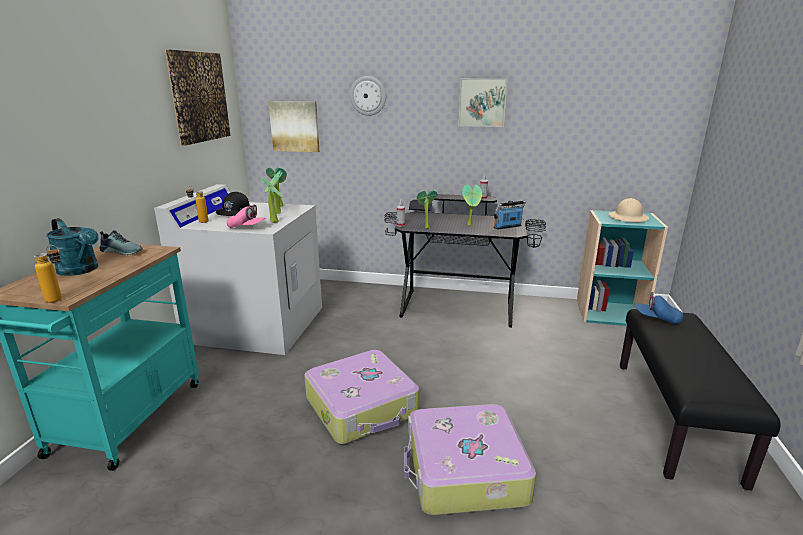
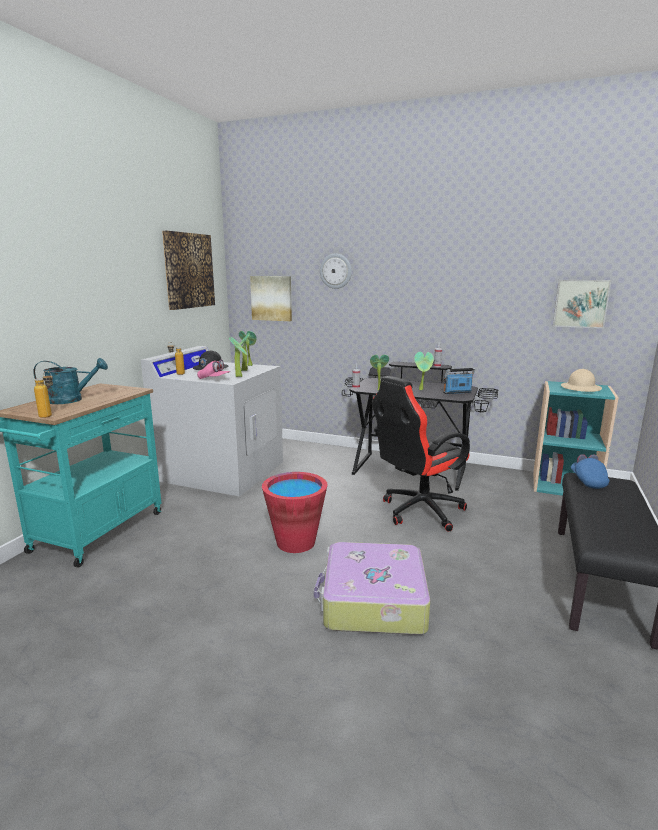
camera: 10 degrees right, 5 degrees down
turquoise watering can [46,218,99,276] -> turquoise watering can turned 60 degrees counterclockwise [33,358,108,404]
shoe [100,230,143,255] -> none
suitcase [304,350,419,444] -> red bucket [262,472,327,553]
picture [458,78,508,127] -> picture moved to [553,280,611,328]
blue cap [635,292,683,324] -> blue cap turned 60 degrees clockwise [571,454,609,489]
none -> black office chair [372,376,470,532]

